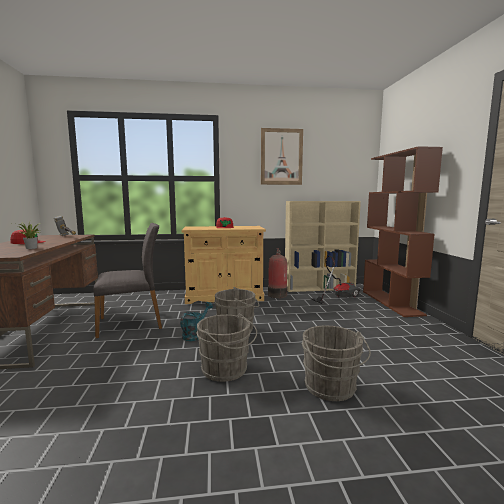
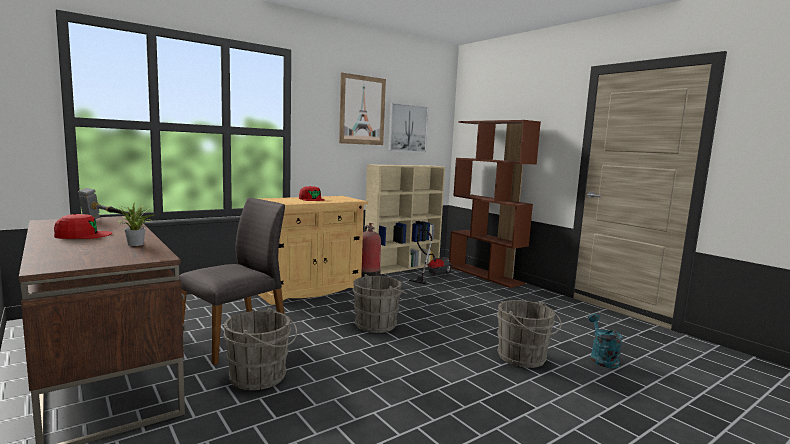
camera: 30 degrees left, 0 degrees up
turquoise watering can [180,302,213,341] -> turquoise watering can moved to [588,314,623,368]
grey bucket [196,314,257,382] -> grey bucket moved to [224,308,297,390]
none -> picture [388,103,429,152]

